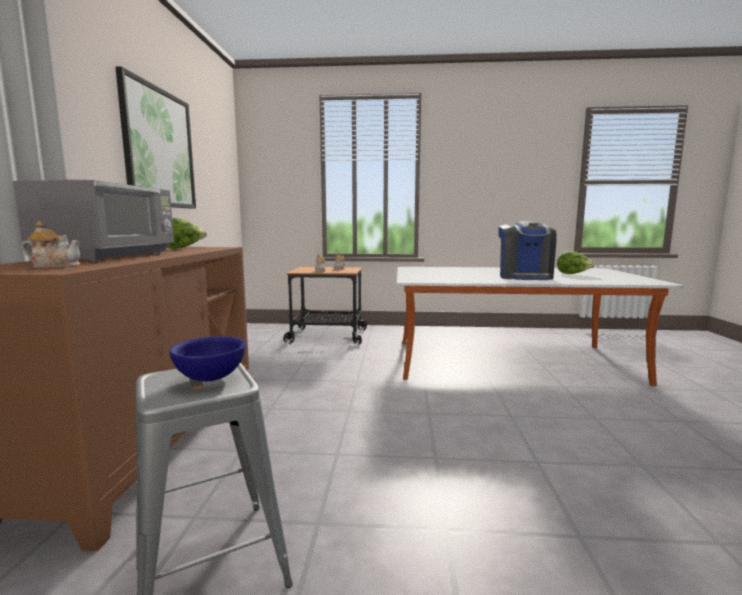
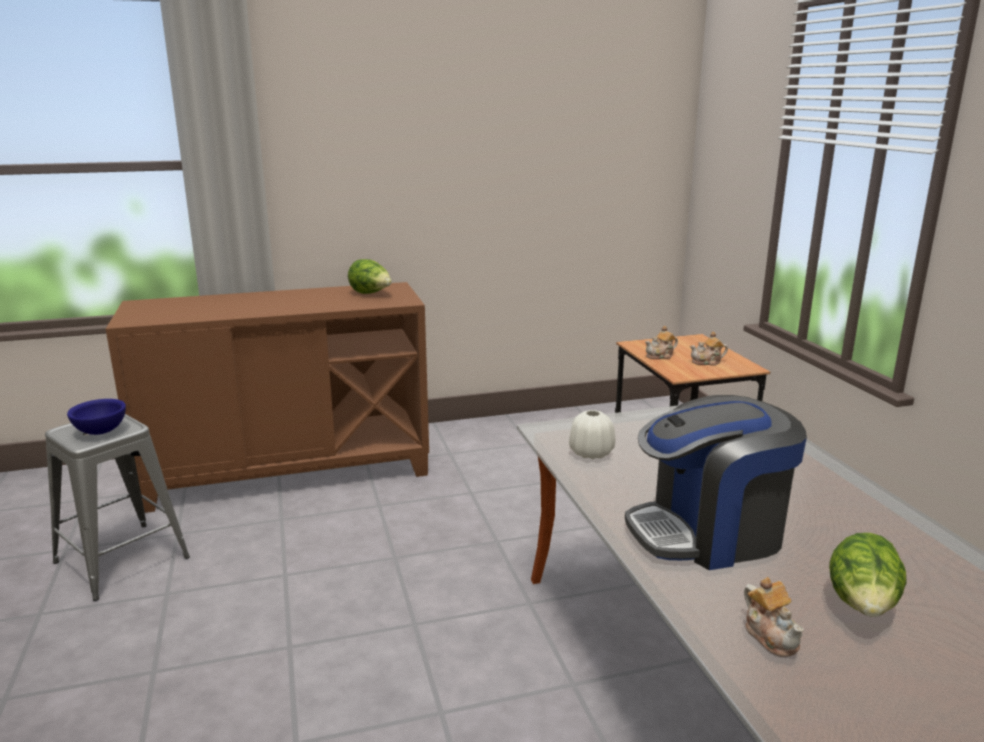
camera: 70 degrees right, 10 degrees up
grey microwave [13,180,174,262] -> none
teapot [22,221,80,268] -> teapot moved to [744,577,805,657]
picture [115,66,196,209] -> none
none -> white vase [569,410,616,459]

